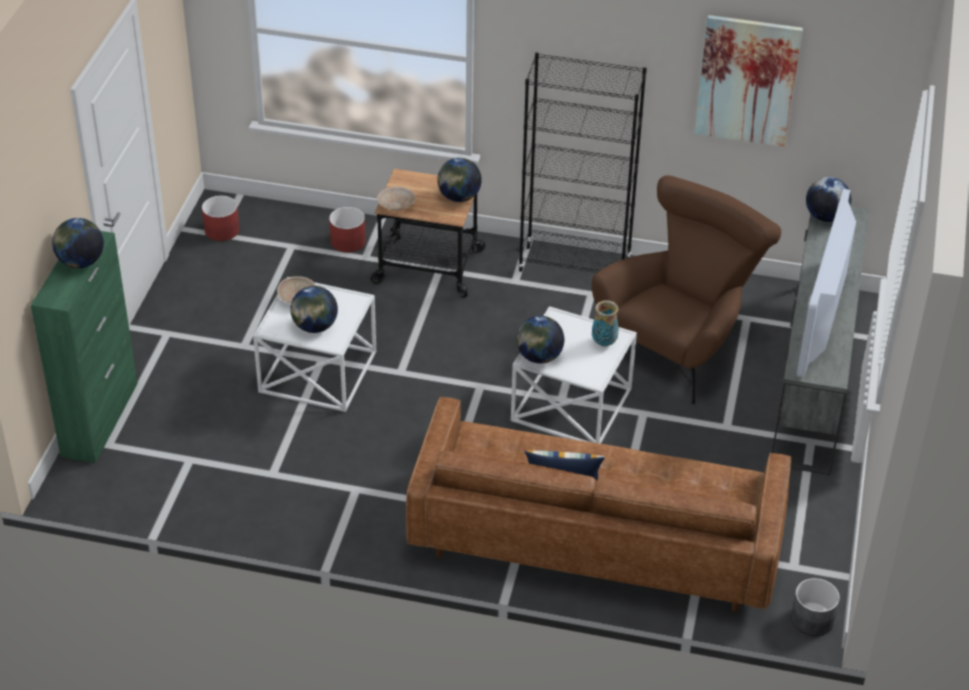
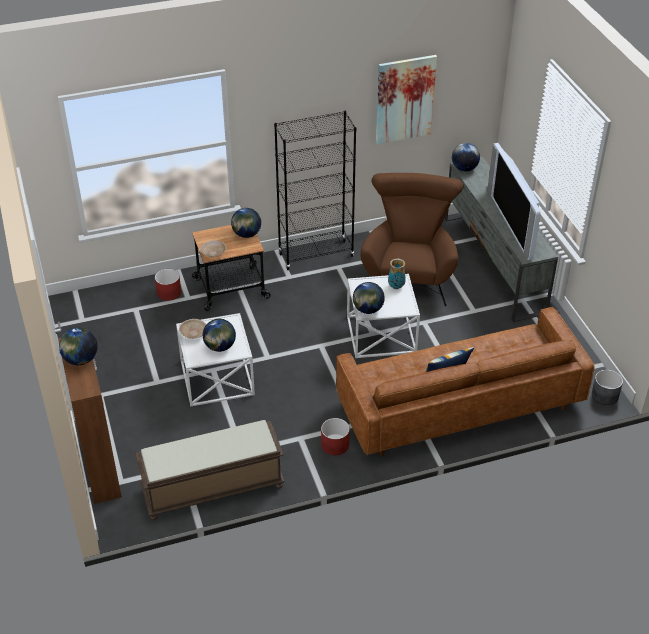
camera: 30 degrees left, 0 degrees up
green cabinet [31,231,138,463] -> brown cabinet [58,338,122,504]
red planter [202,196,240,241] -> red planter moved to [321,418,350,455]
none -> brown bench [135,420,285,520]

